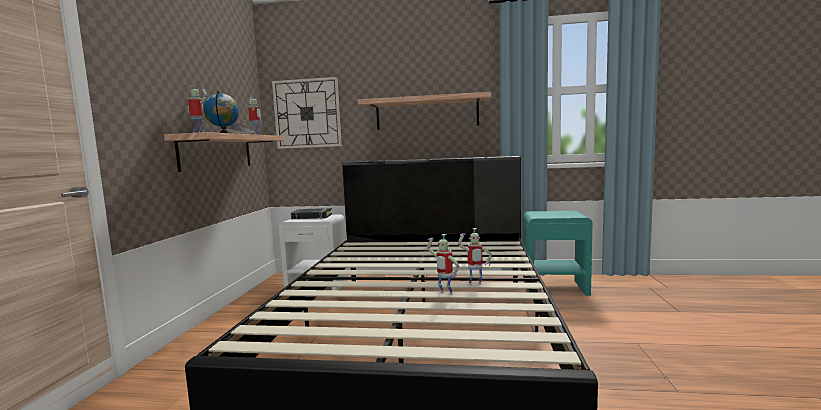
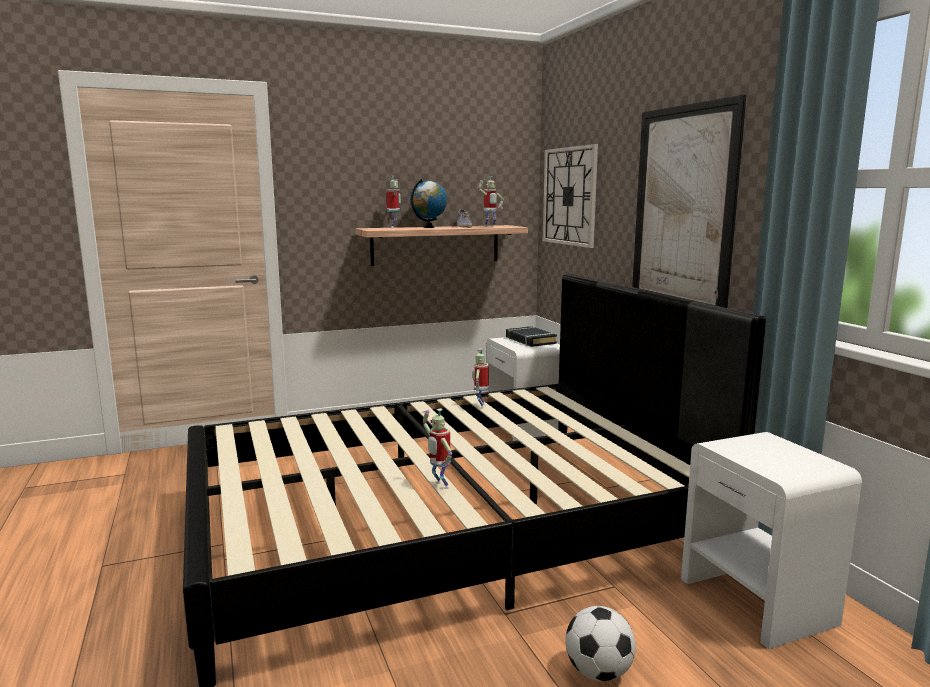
camera: 60 degrees right, 5 degrees up
shelf [358,92,491,130] -> picture [632,94,746,308]
toy robot [427,234,459,295] -> toy robot moved to [473,349,489,409]
turquoise nightstand [523,211,593,296] -> white nightstand [681,432,862,649]
none -> football [565,606,636,681]

